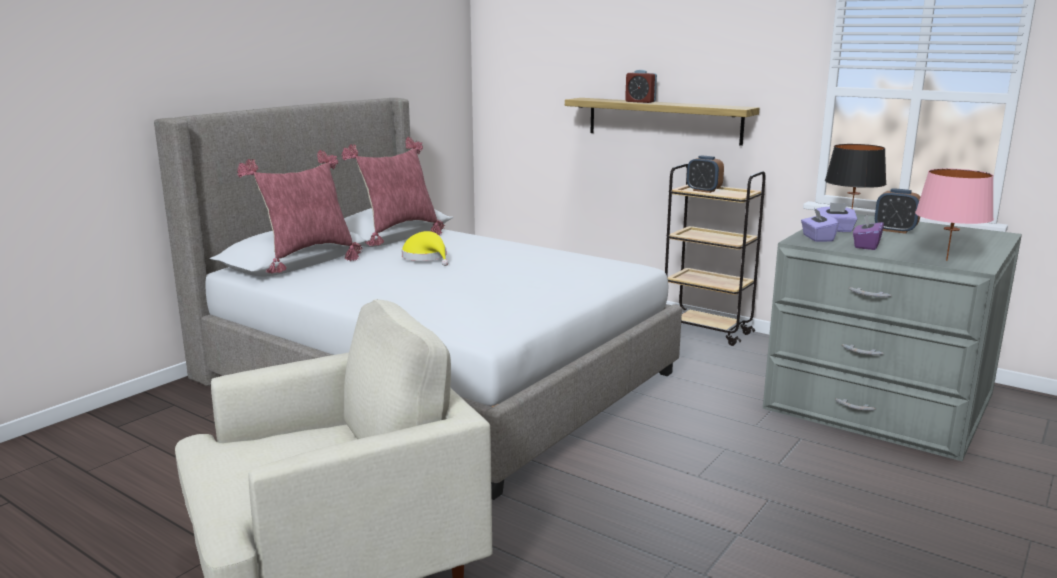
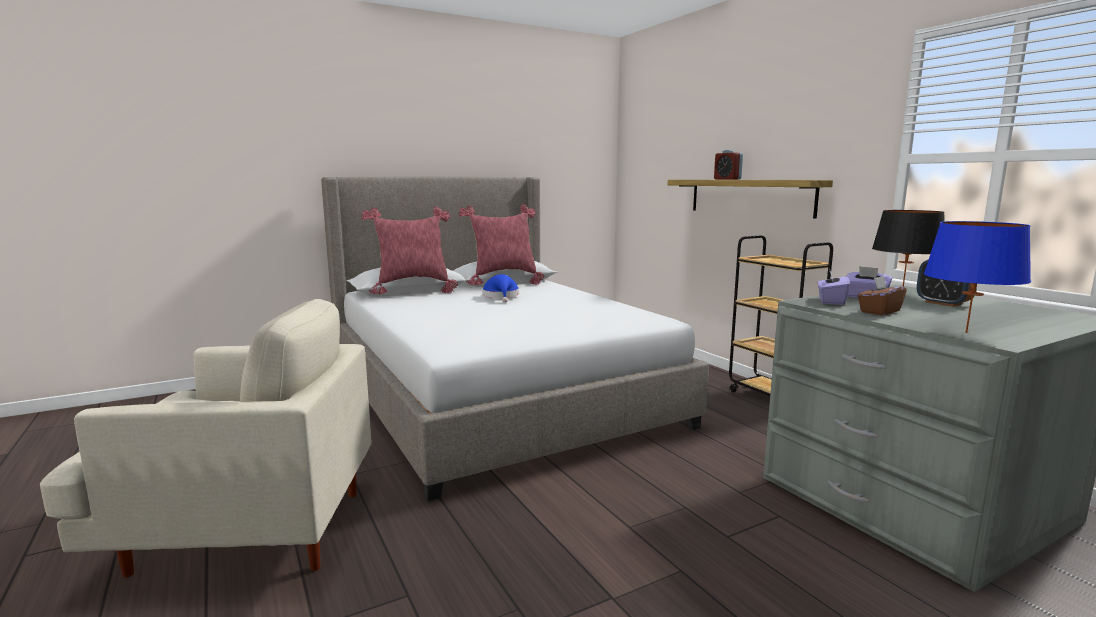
camera: 25 degrees right, 5 degrees down
yellow hat [401,231,449,266] -> blue hat [482,274,519,303]
alarm clock [687,156,724,193] -> none
purple tissue box [853,214,884,250] -> brown tissue box [858,276,907,316]
pink table lamp [915,169,994,261] -> blue table lamp [924,221,1031,333]

